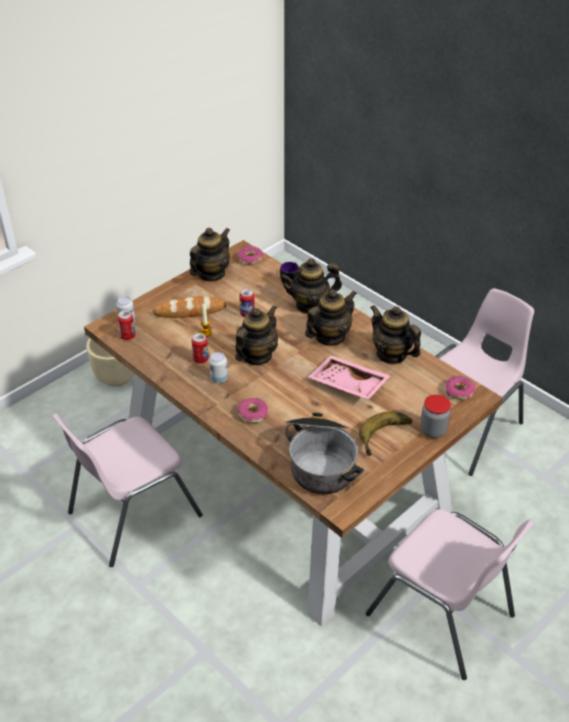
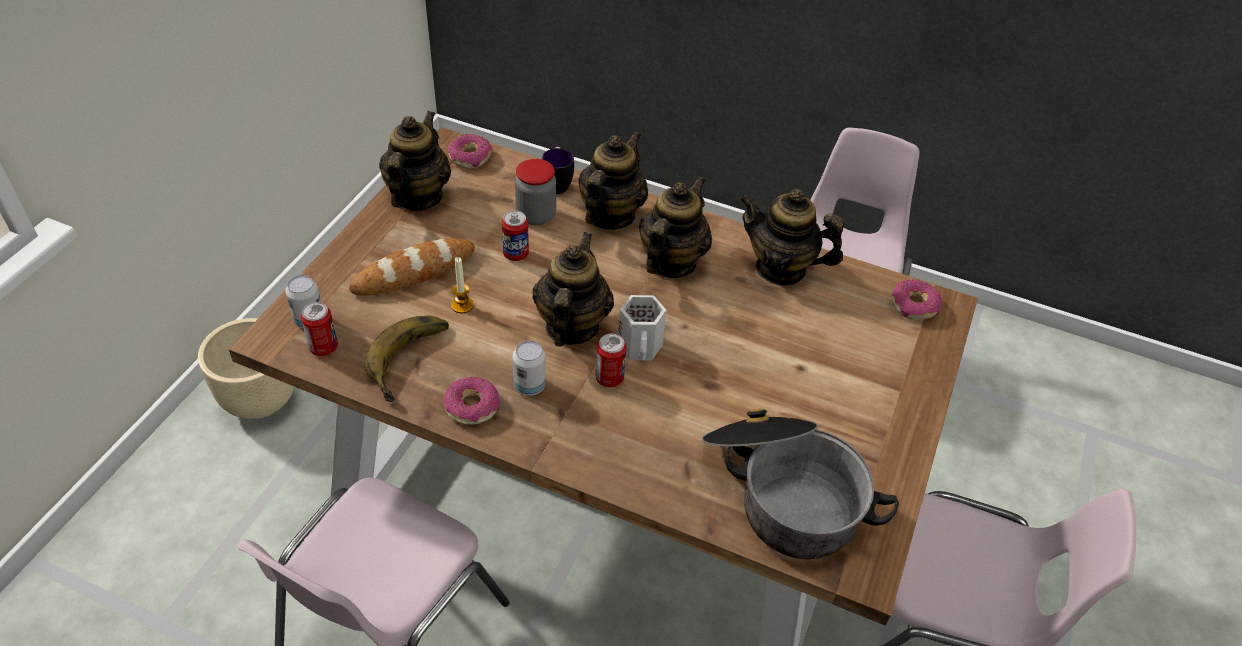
camera: 25 degrees left, 5 degrees up
can [191,333,209,363] -> can moved to [596,334,626,388]
donut [238,398,268,423] -> donut moved to [443,377,500,425]
teapot [280,258,342,314] -> teapot turned 150 degrees clockwise [578,131,648,230]
pink tray [308,355,390,400] -> none
banana [359,411,412,456] -> banana moved to [364,316,449,402]
jar [420,395,451,439] -> jar moved to [515,159,556,225]
none -> white mug [618,295,666,360]

